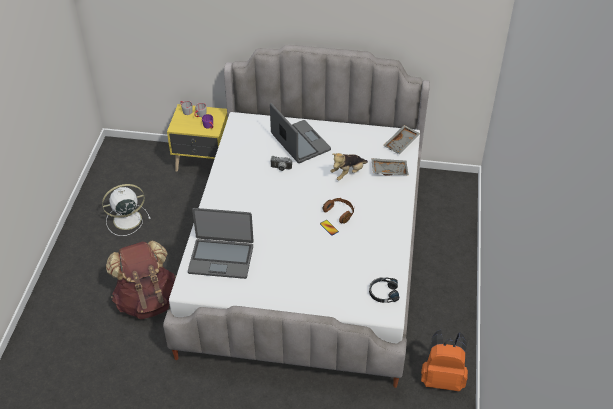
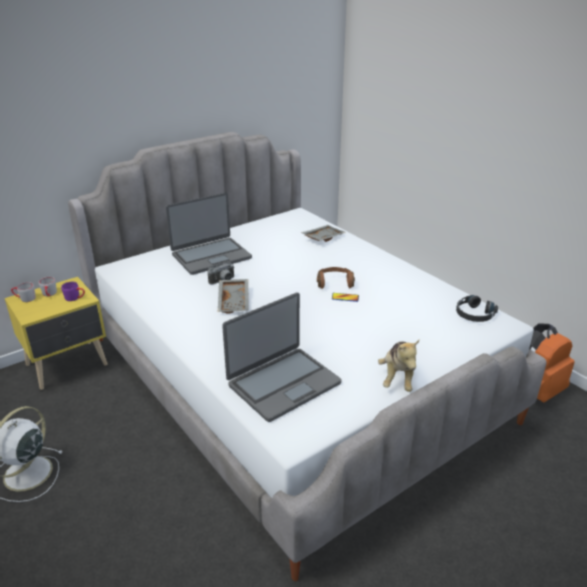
camera: 45 degrees left, 15 degrees down
brown backpack [106,241,176,319] -> none
laptop [270,103,331,163] -> laptop turned 135 degrees clockwise [166,193,252,275]
plush toy [330,153,368,181] -> plush toy moved to [378,340,419,392]
grey tray [383,125,421,154] -> grey tray moved to [218,279,249,313]

